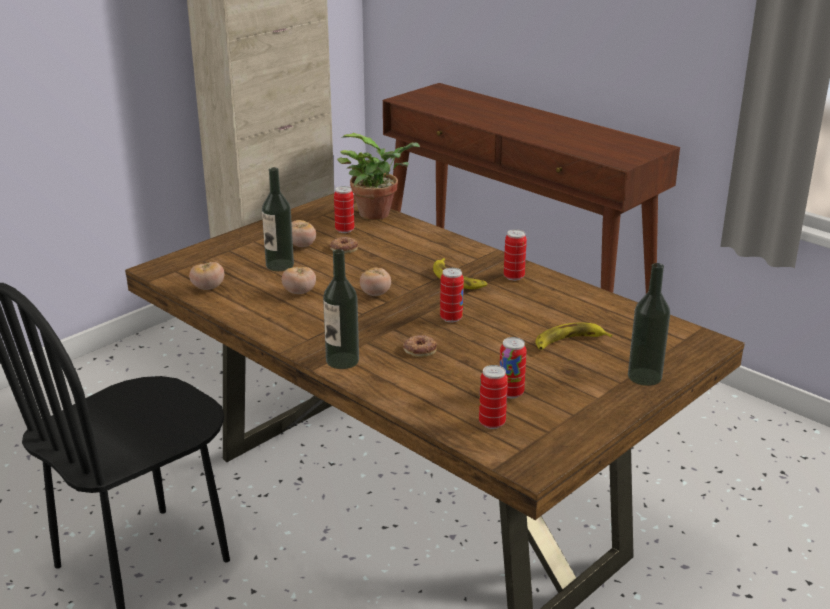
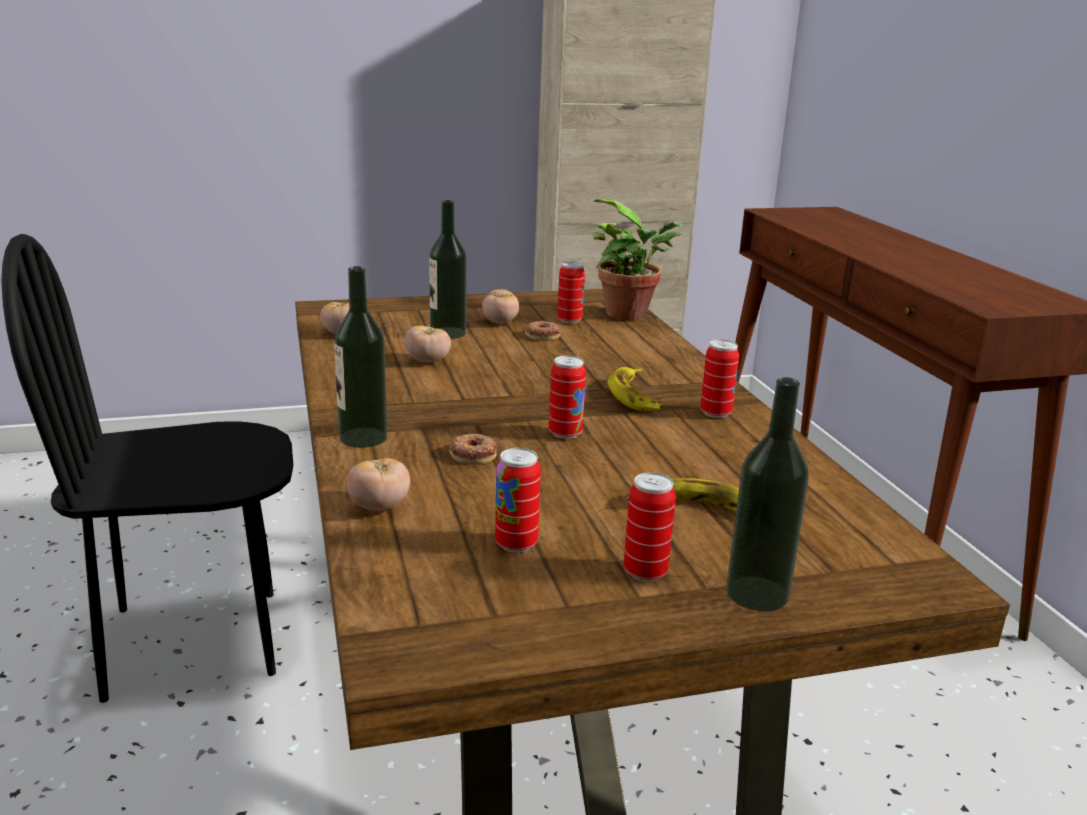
camera: 30 degrees right, 5 degrees down
tomato [360,268,391,296] -> tomato moved to [347,458,410,511]
can [479,365,508,429] -> can moved to [624,472,676,581]

